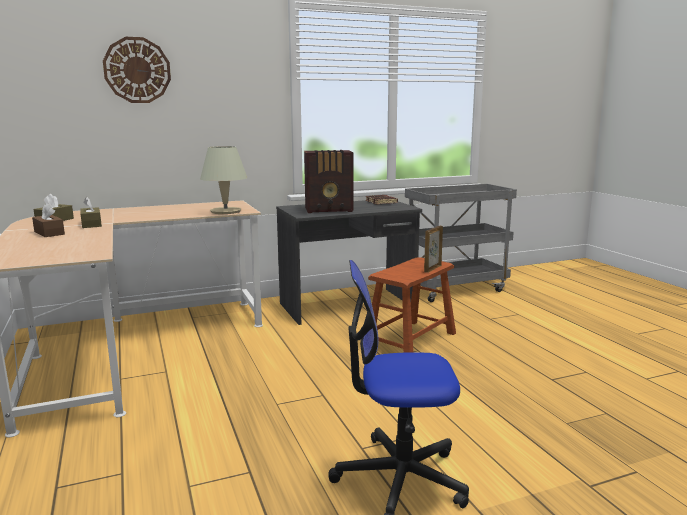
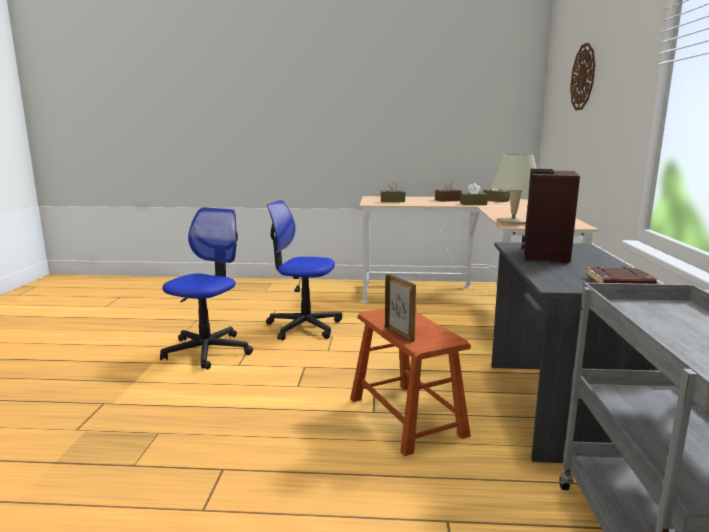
camera: 115 degrees right, 0 degrees up
none -> office chair [266,200,342,340]
none -> brown tissue box [381,181,405,202]

